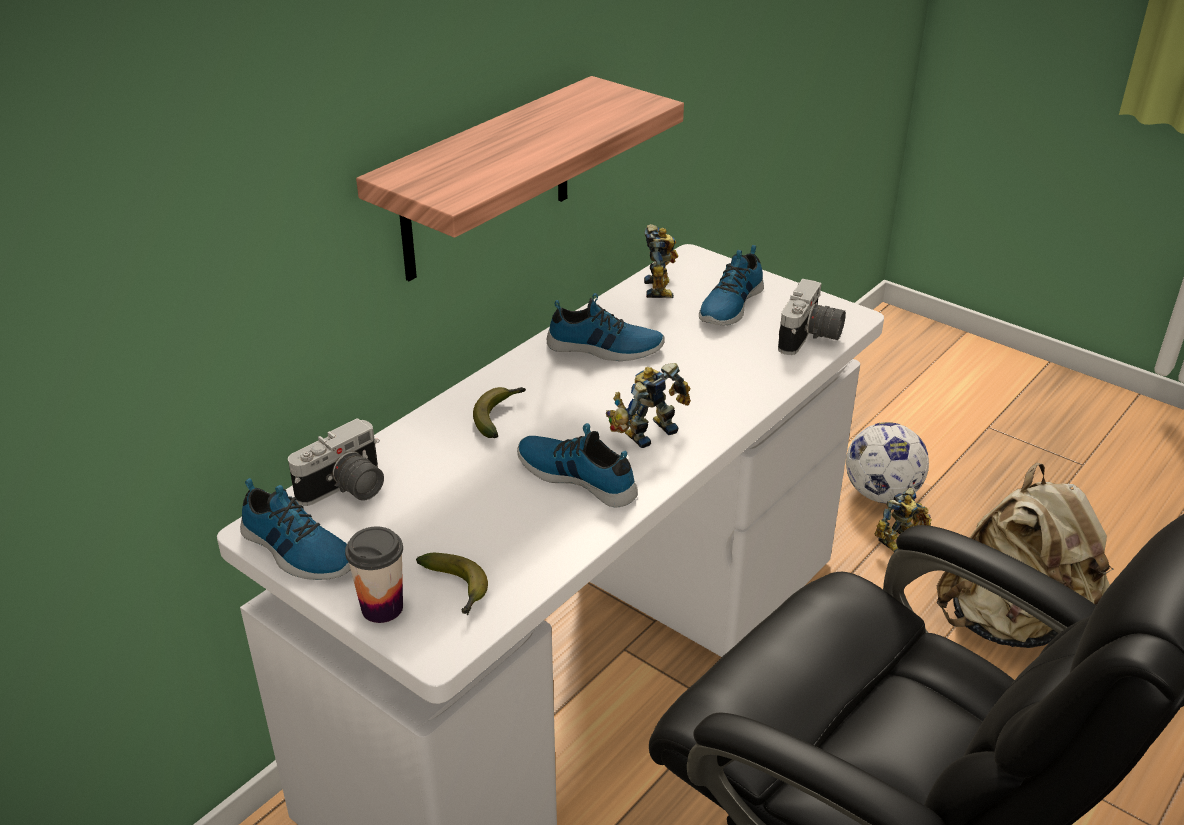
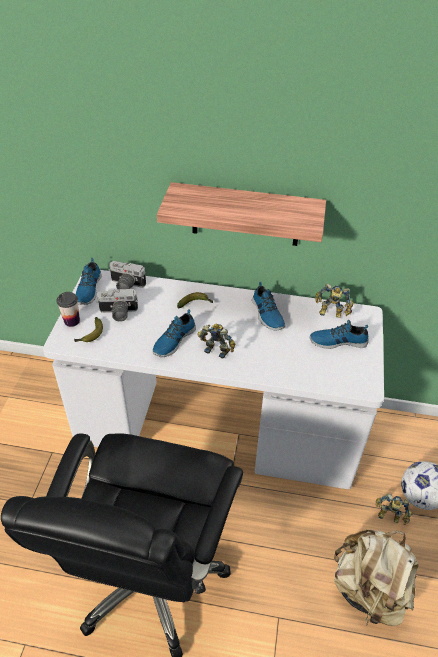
camera: 60 degrees right, 10 degrees up
shoe [517,423,638,508] -> shoe turned 150 degrees counterclockwise [152,309,196,357]
toy robot [644,224,678,298] -> toy robot turned 45 degrees clockwise [315,283,354,318]
camera [778,279,846,355] -> camera moved to [97,289,138,322]

